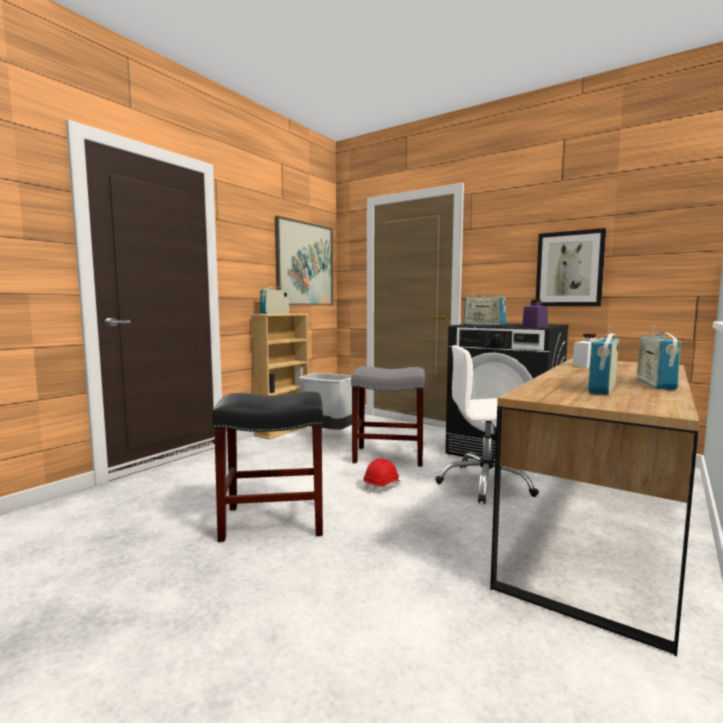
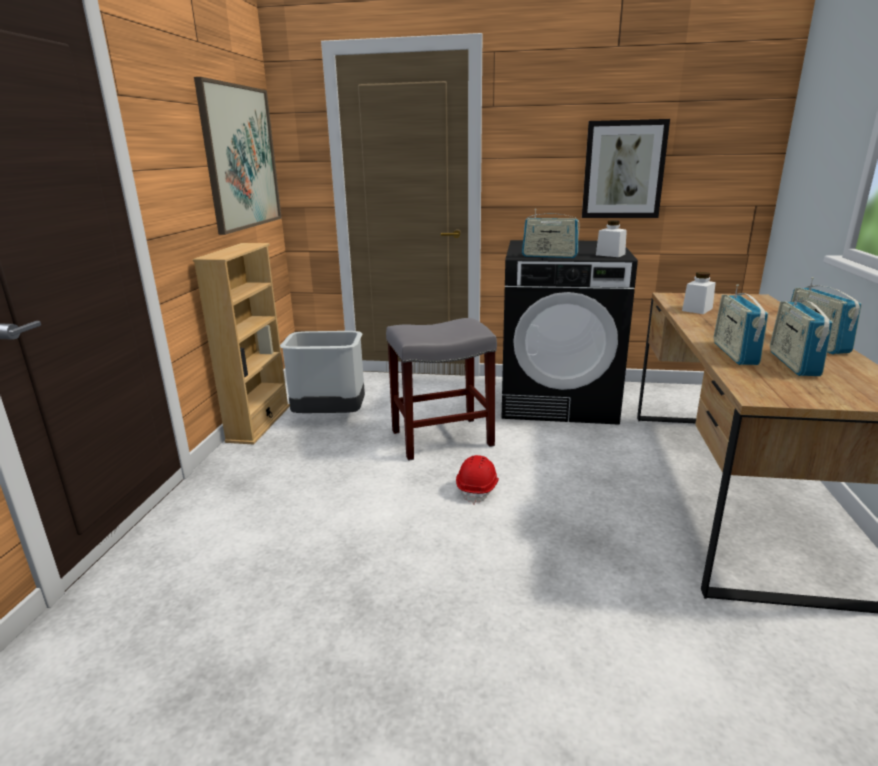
camera: 25 degrees left, 15 degrees up
black stool [212,391,323,542] -> none
radio [260,284,290,314] -> radio moved to [714,284,768,365]
white office chair [435,345,539,504] -> none
purple jar [522,300,548,327] -> white jar [596,220,627,257]

